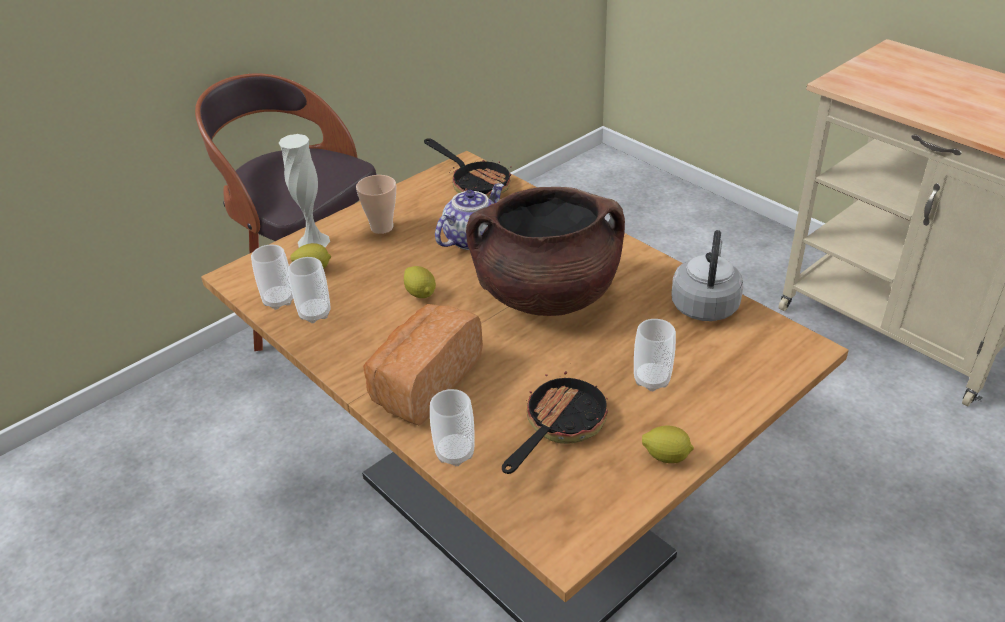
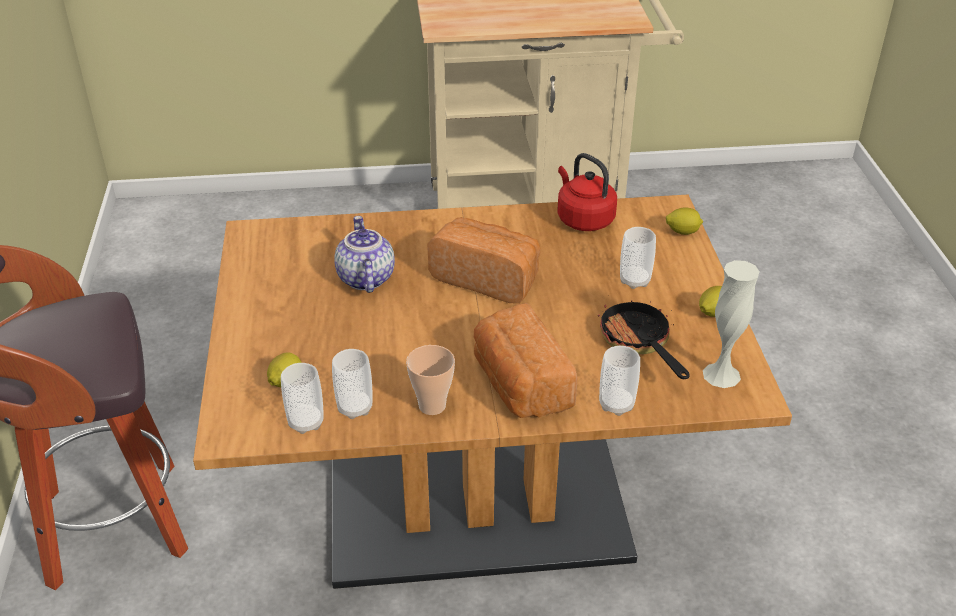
camera: 55 degrees left, 0 degrees up
white vase [278,134,330,248] -> white vase moved to [703,260,760,388]
cup [356,175,396,234] -> cup moved to [406,345,455,415]
lemon [404,266,436,298] -> lemon moved to [666,208,703,235]
frying pan [424,138,512,198] -> none
brown cooking pot [466,187,625,316] -> bread [427,217,540,304]
grey kettle [671,230,743,321] -> red kettle [557,153,617,231]

